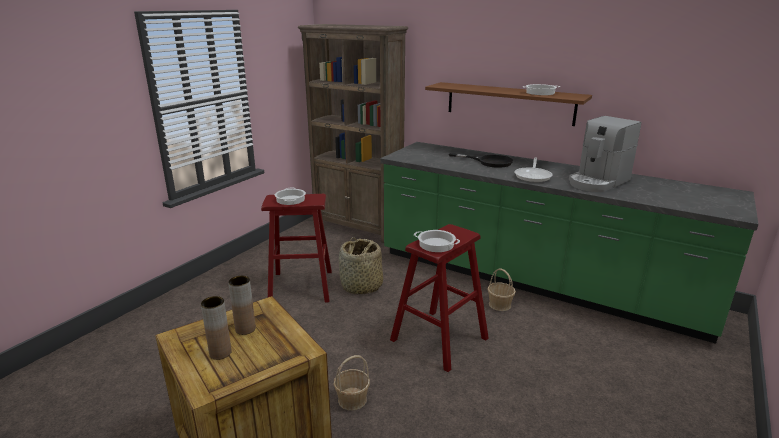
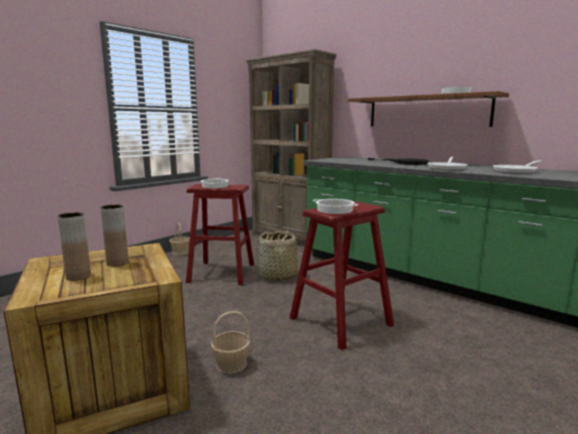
camera: 10 degrees right, 10 degrees down
basket [487,268,516,311] -> basket moved to [169,223,190,255]
coffee machine [569,116,641,192] -> frying pan [493,160,541,174]

